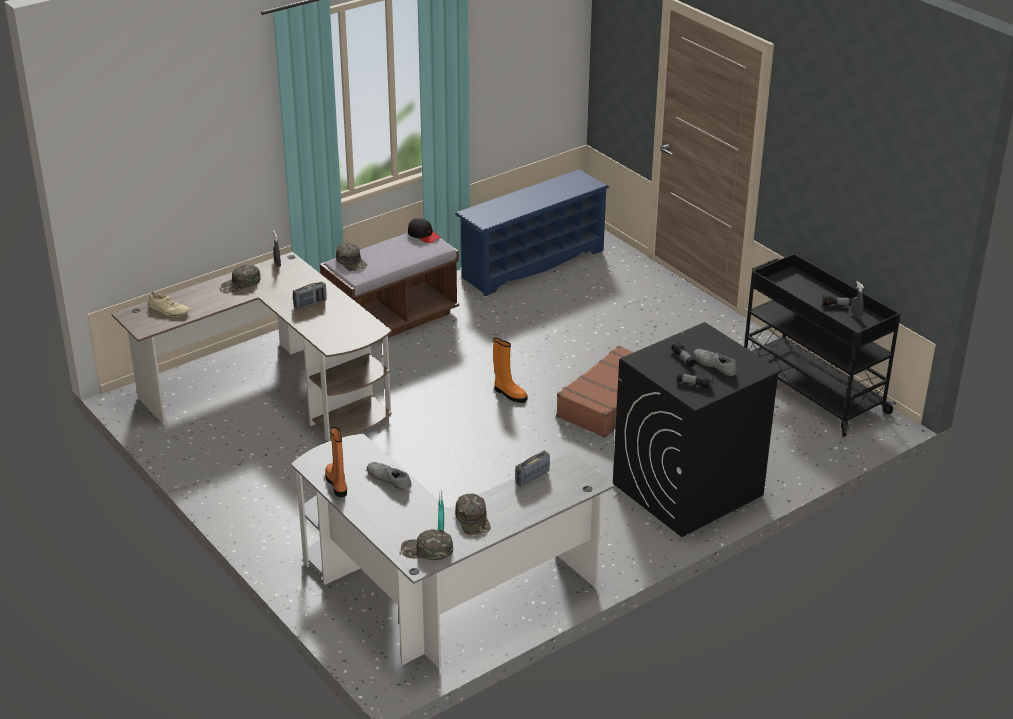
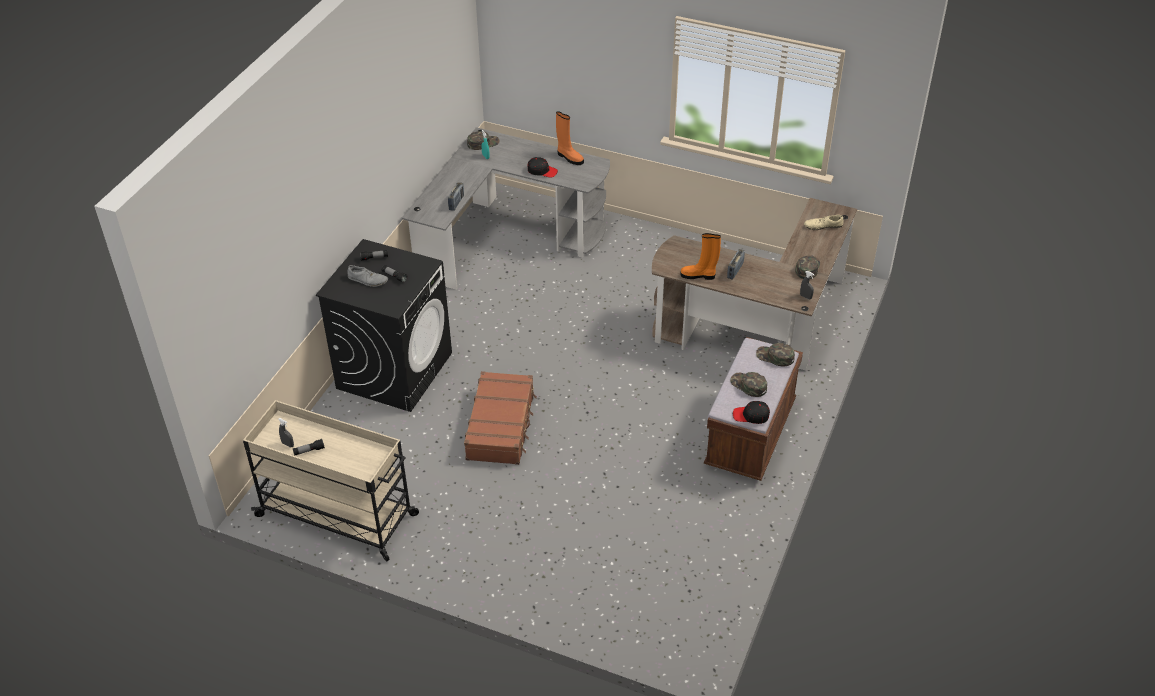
camera: 150 degrees right, 10 degrees up
grey shoe [367,462,412,491] -> black cap [527,157,558,177]
blue shoe rack [455,169,609,296] -> none
green cap [455,493,491,535] -> green cap moved to [730,372,767,397]
orange boot [493,338,527,403] -> orange boot moved to [680,233,721,280]
black cart [744,254,901,436] -> beige cart [243,400,419,561]

